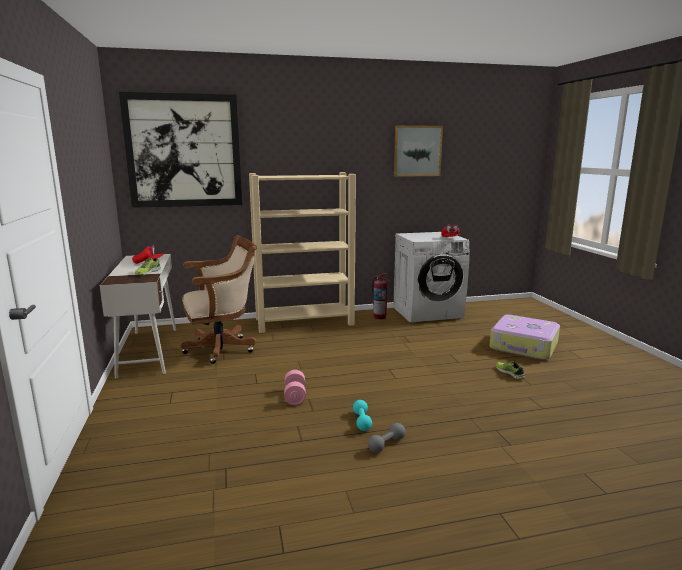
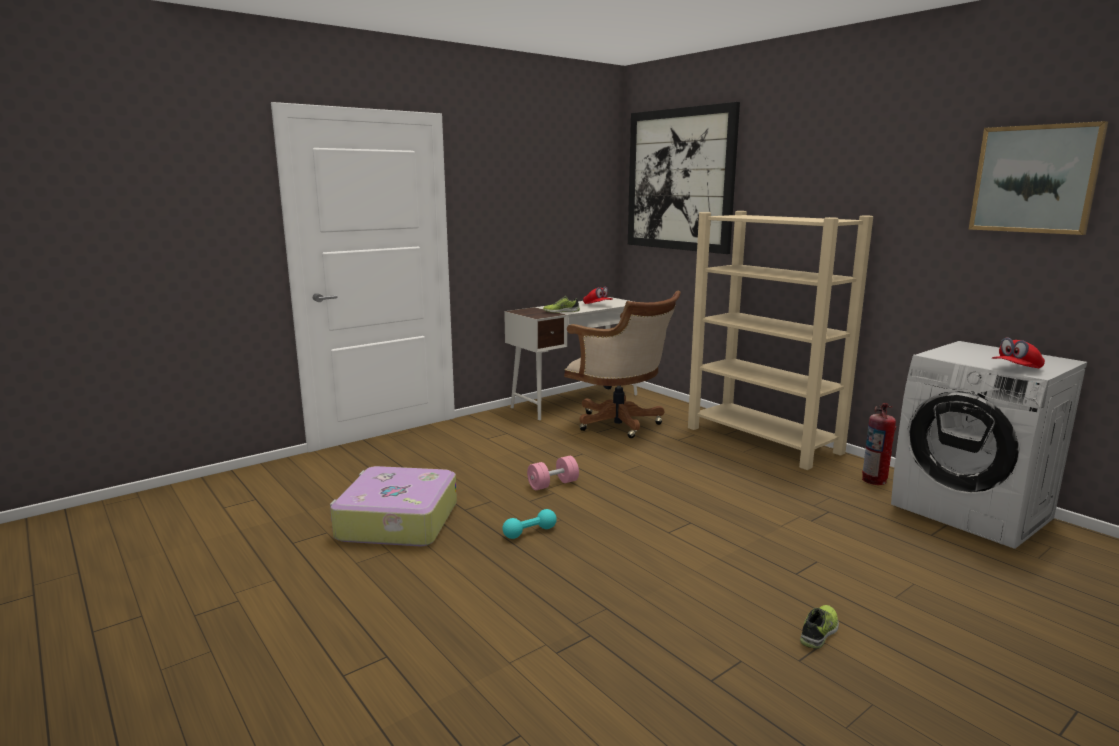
camera: 65 degrees right, 0 degrees up
grey dumbbell [368,423,406,453] -> none
suitcase [490,314,560,360] -> suitcase moved to [330,466,457,546]

